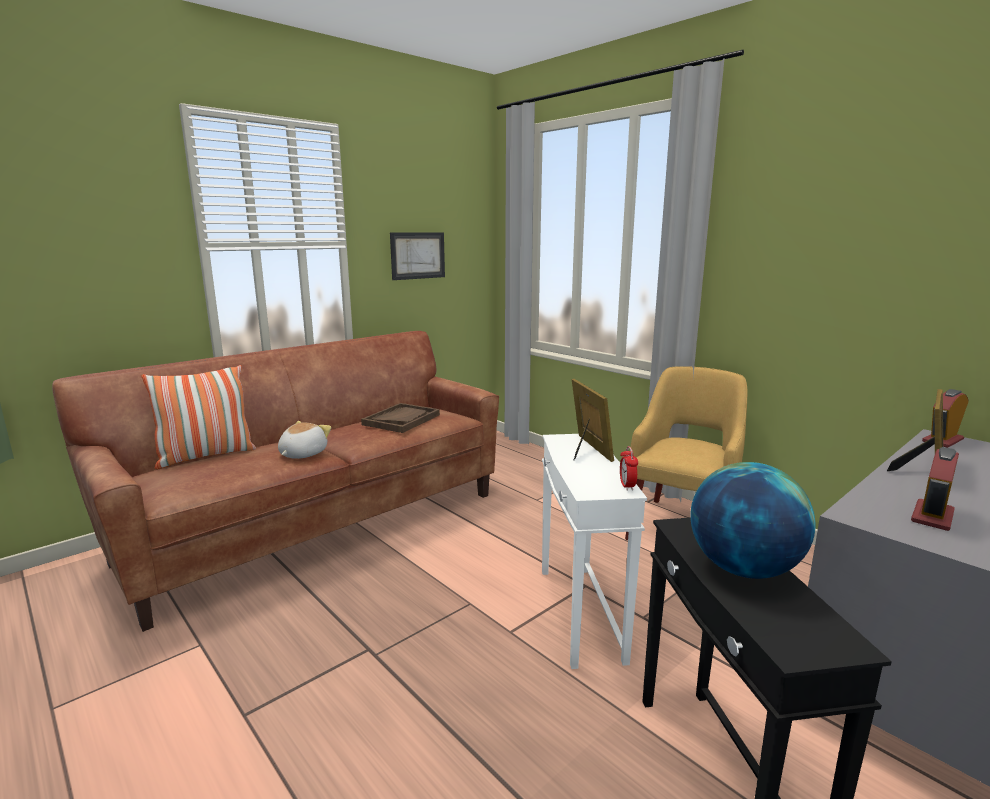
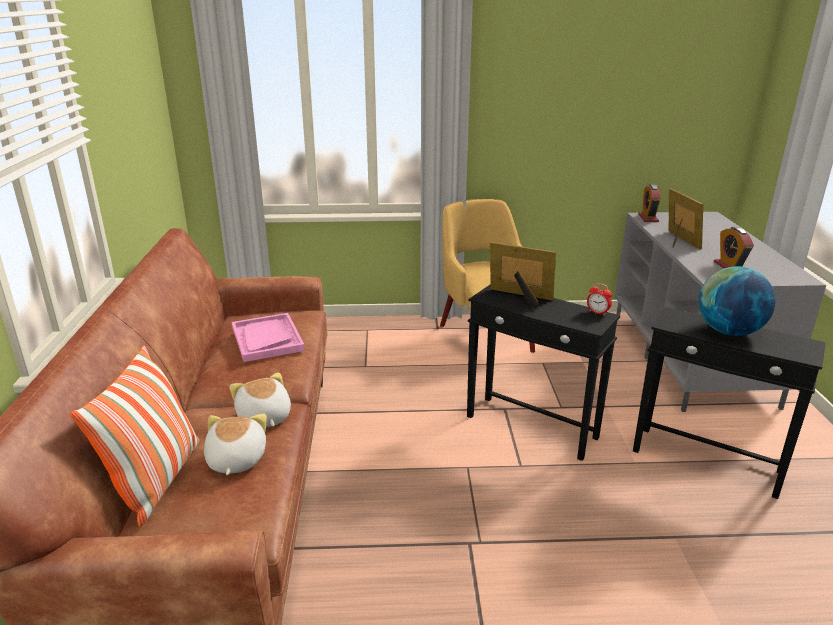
camera: 50 degrees left, 10 degrees up
brown tray [361,403,440,433] -> pink tray [232,313,305,362]
picture [390,232,445,280] -> none
white side table [542,434,647,669] -> black side table [467,284,620,461]
none -> plush toy [204,414,267,475]

